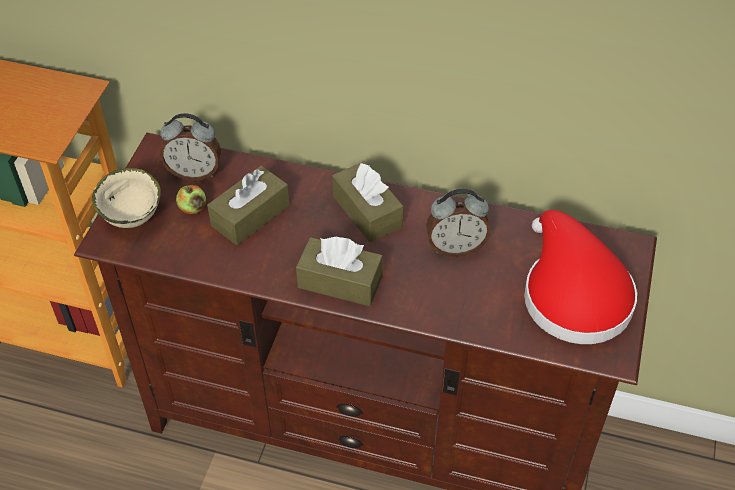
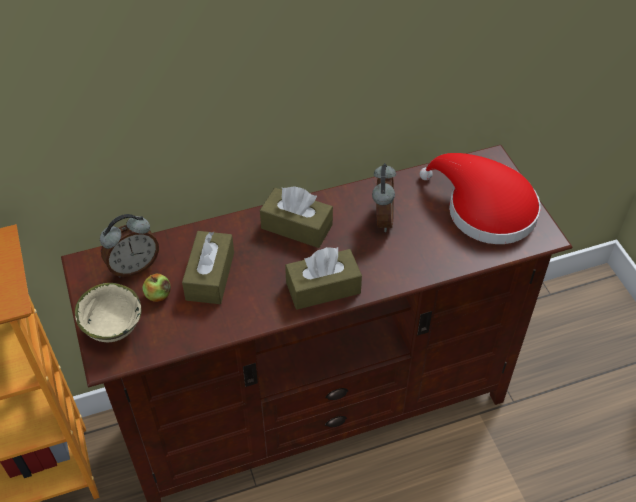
camera: 35 degrees left, 0 degrees up
alarm clock [426,189,491,257] -> alarm clock turned 45 degrees counterclockwise [372,163,396,232]

